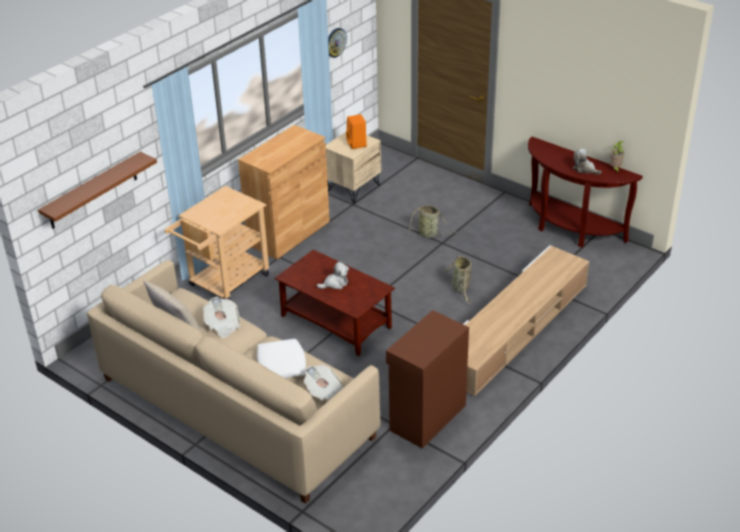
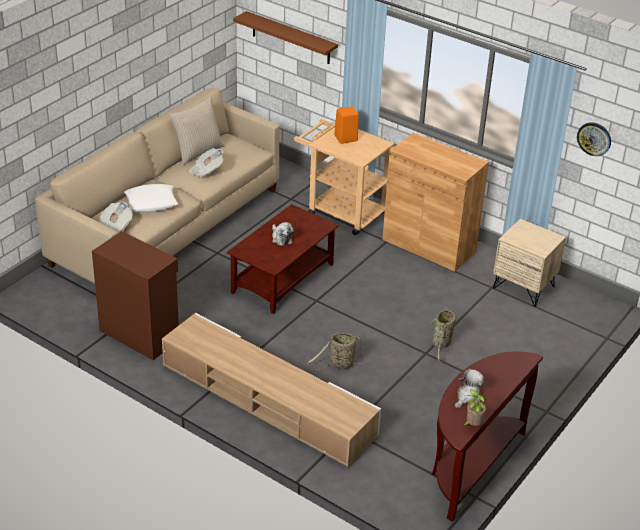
camera: 85 degrees right, 0 degrees up
orange speaker [346,114,367,149] -> orange speaker moved to [335,106,359,144]

